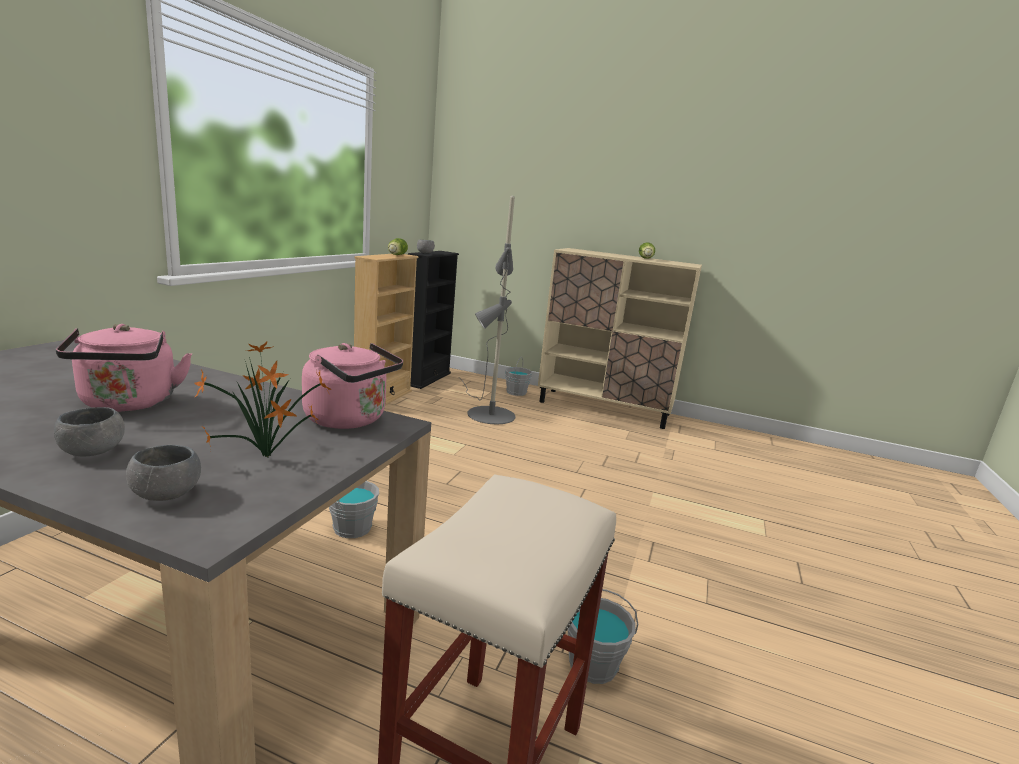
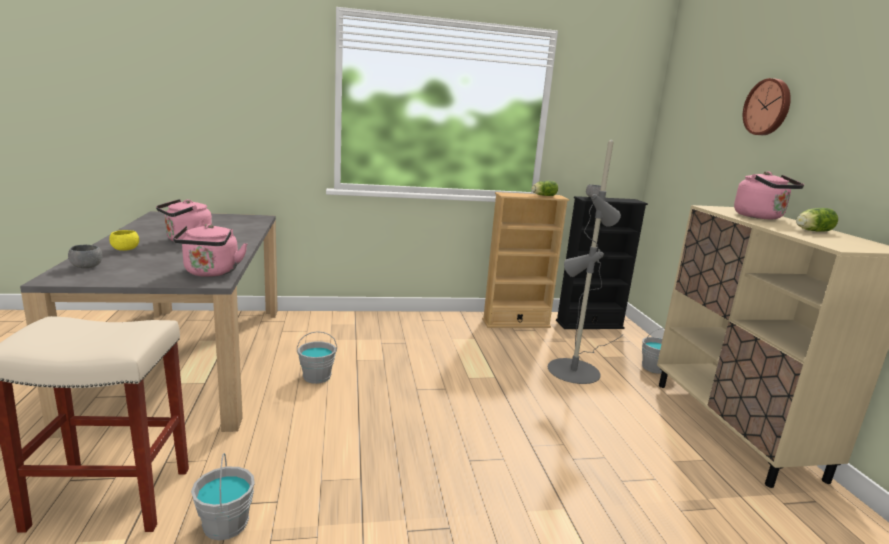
camera: 60 degrees right, 0 degrees up
grey bowl [54,407,125,457] -> yellow bowl [109,230,139,251]
potted plant [194,341,331,458] -> none
none -> pink kettle [734,171,804,219]
none -> wall clock [743,78,791,135]

